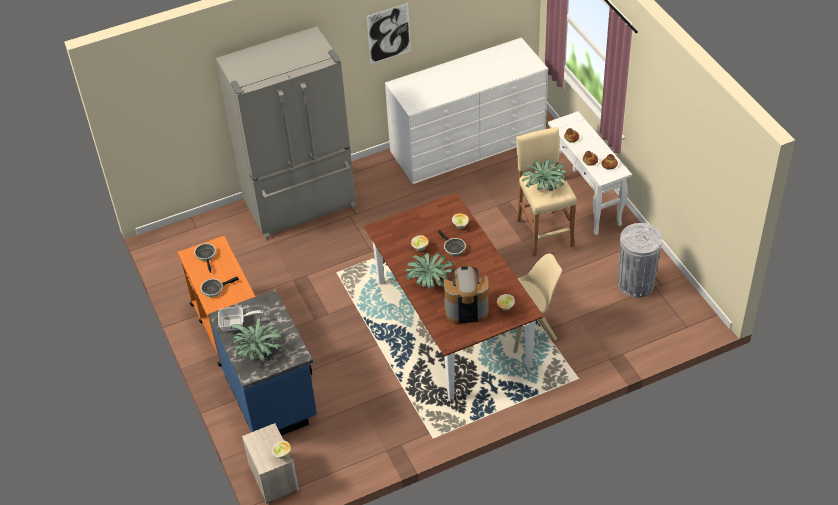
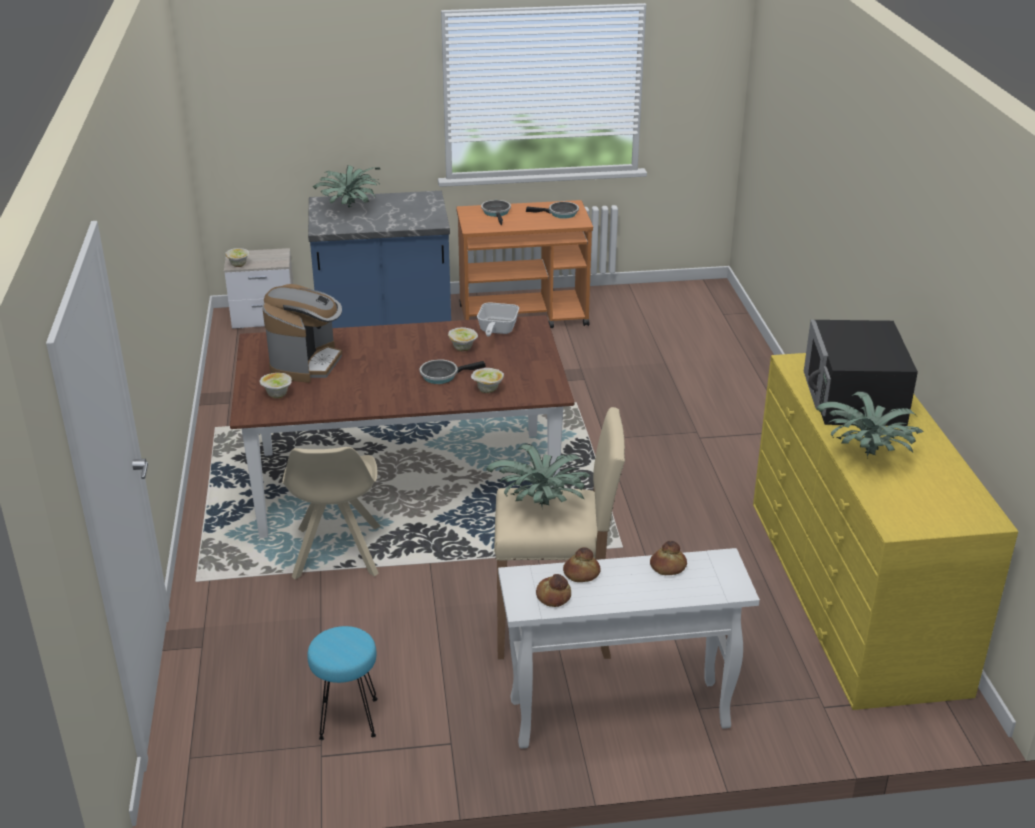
camera: 105 degrees right, 15 degrees down
grey fridge [216,26,356,239] -> none
frying pan [218,306,263,331] -> frying pan moved to [477,302,519,337]
picture [366,3,411,64] -> none
white dresser [385,38,548,184] -> yellow dresser [753,353,1018,710]
potted plant [405,252,454,289] -> potted plant moved to [816,391,924,459]
grey trash can [618,223,663,298] -> turquoise stool [307,626,378,740]
none -> black microwave [804,320,918,426]

